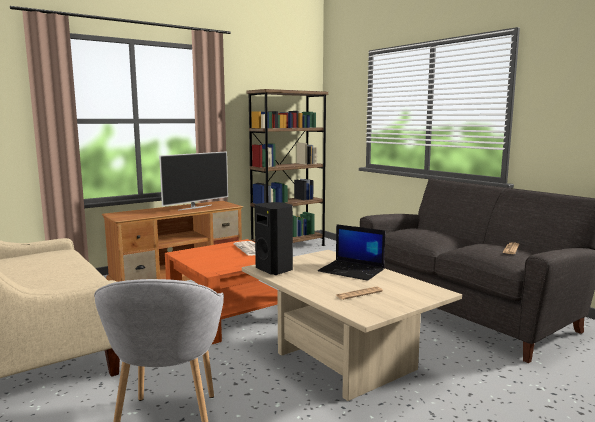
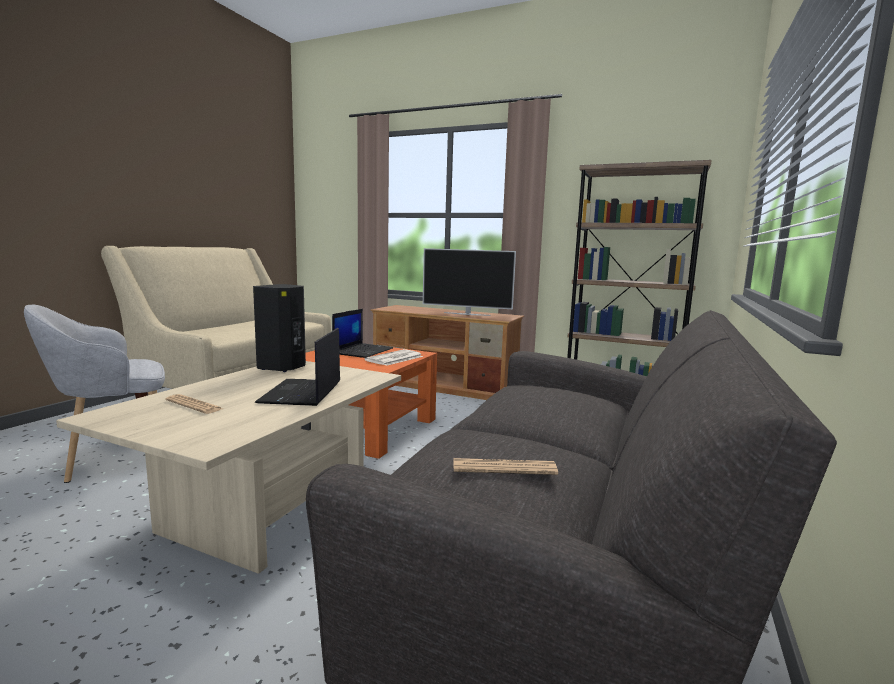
camera: 60 degrees right, 0 degrees up
none -> laptop [332,309,393,358]

